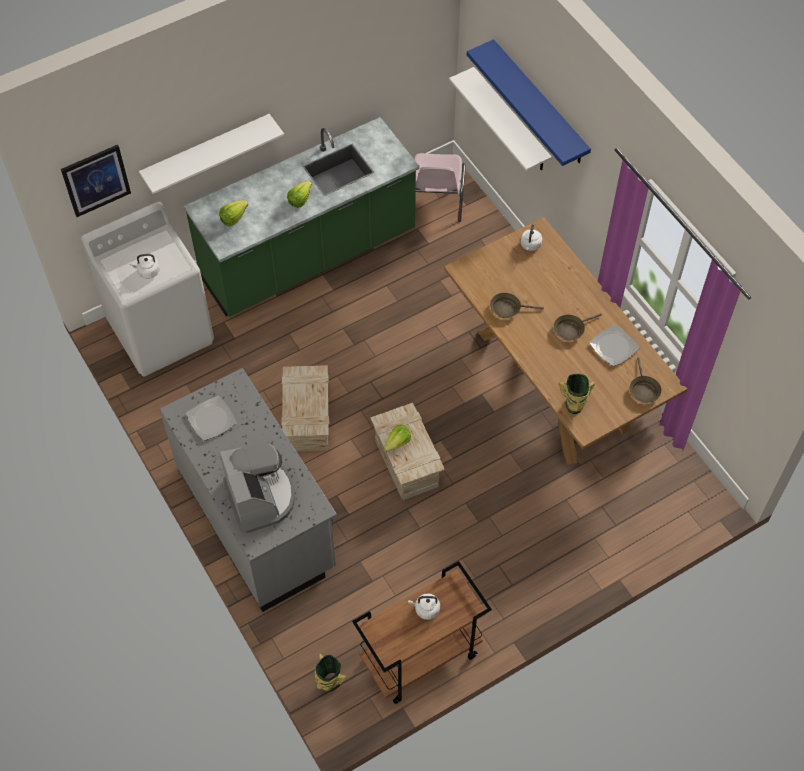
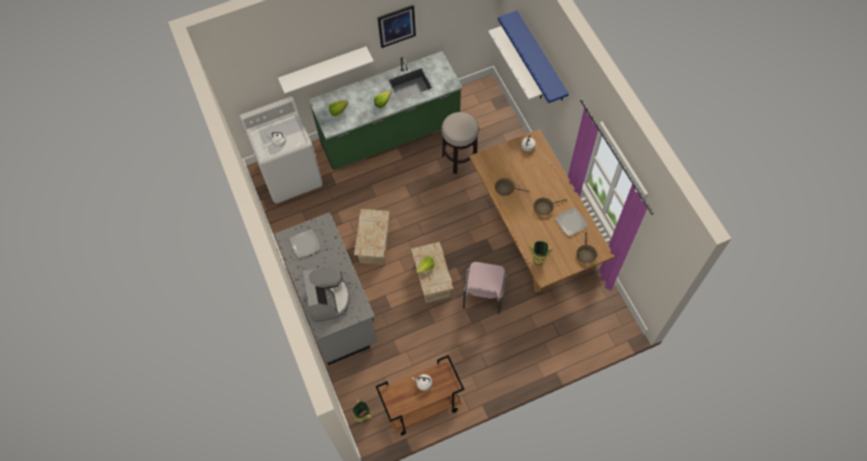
camera: 10 degrees right, 5 degrees up
picture [61,145,131,217] -> picture moved to [377,5,416,48]
pink chair [414,153,466,222] -> pink chair moved to [463,262,507,314]
none -> stool [441,112,479,174]

